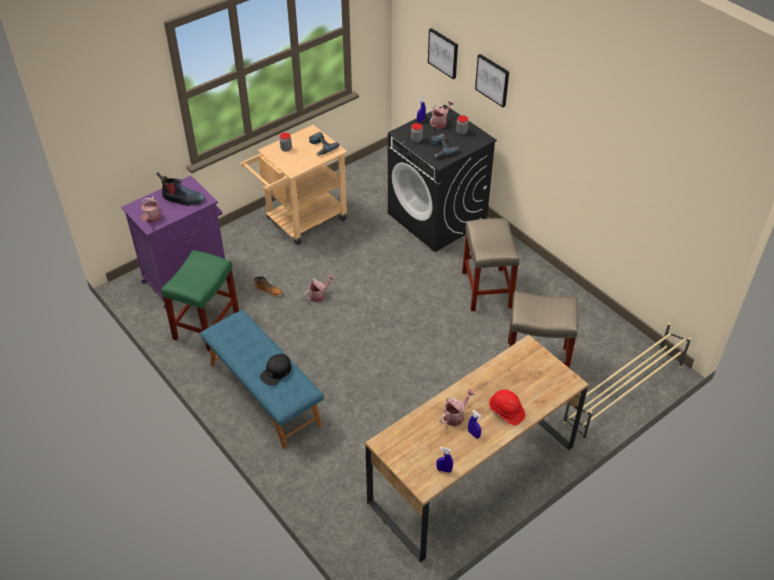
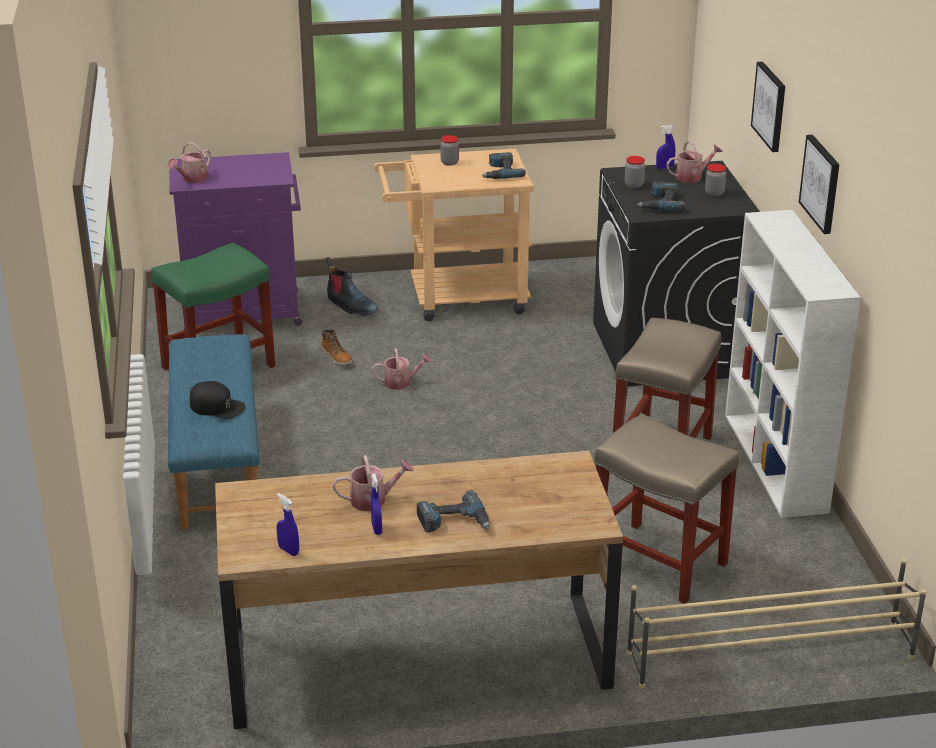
camera: 30 degrees right, 15 degrees down
boot [156,172,205,206] -> boot moved to [325,257,378,316]
black cap [260,354,291,385] -> black cap turned 135 degrees counterclockwise [190,381,245,419]
picture [428,28,458,79] -> picture moved to [799,135,839,234]
red hard hat [489,389,525,426] -> power drill [417,490,490,532]
none -> white bookcase [725,210,861,518]

